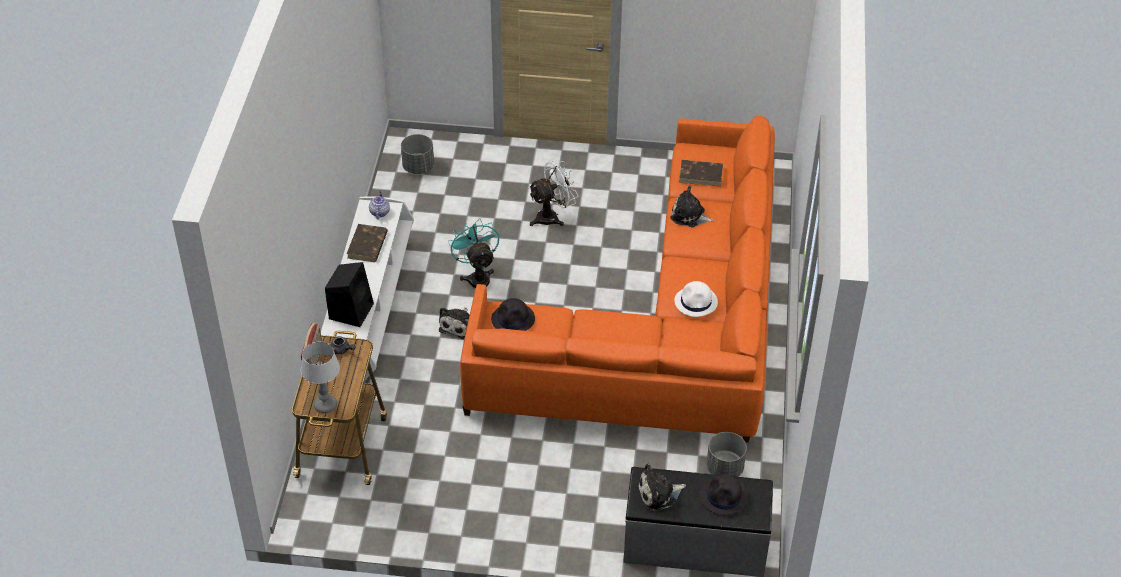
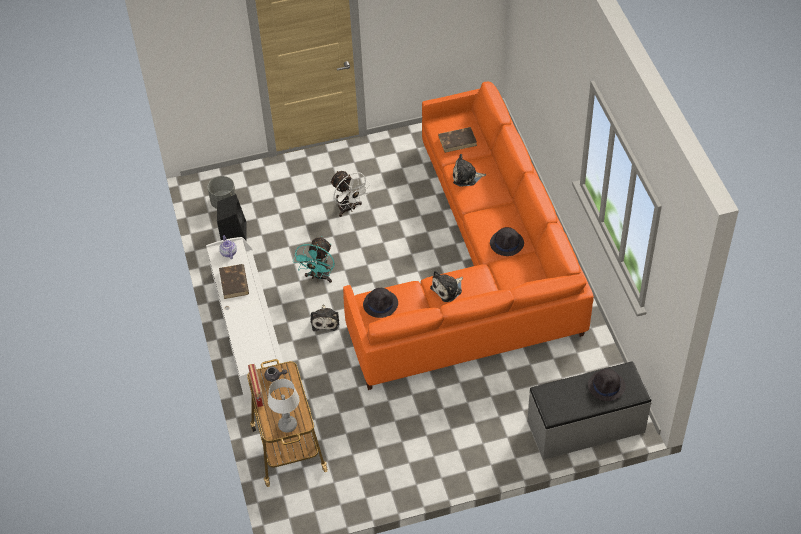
camera: 20 degrees left, 5 degrees up
black speaker [325,262,374,327] -> black speaker moved to [217,194,246,240]
turquoise fan [448,218,499,288] -> turquoise fan turned 120 degrees counterclockwise [293,236,335,283]
white fan [529,160,578,226] -> white fan turned 105 degrees clockwise [330,171,371,217]
plush toy [637,463,686,511] -> plush toy moved to [430,271,463,302]
white hat [674,281,718,317] -> black hat [490,227,524,256]
grey planter [707,432,747,477] -> none

